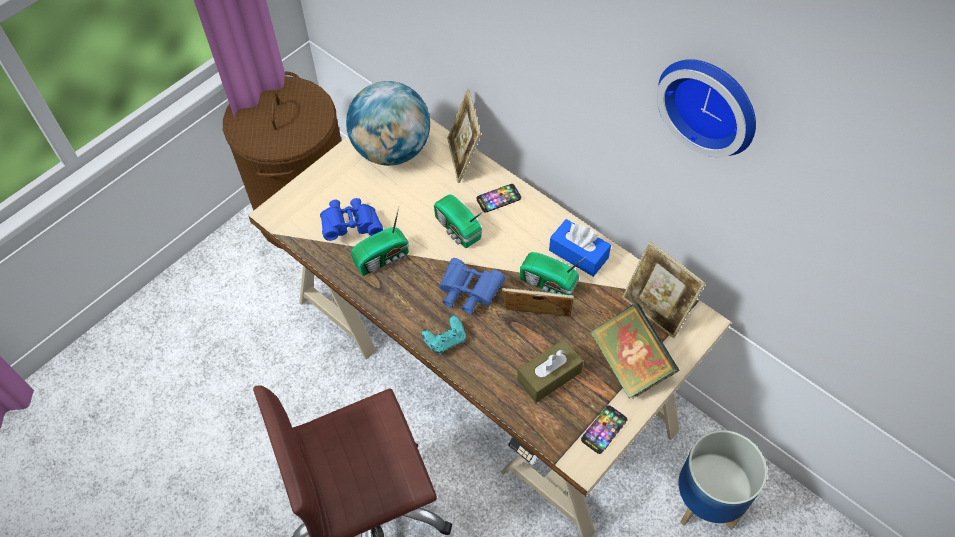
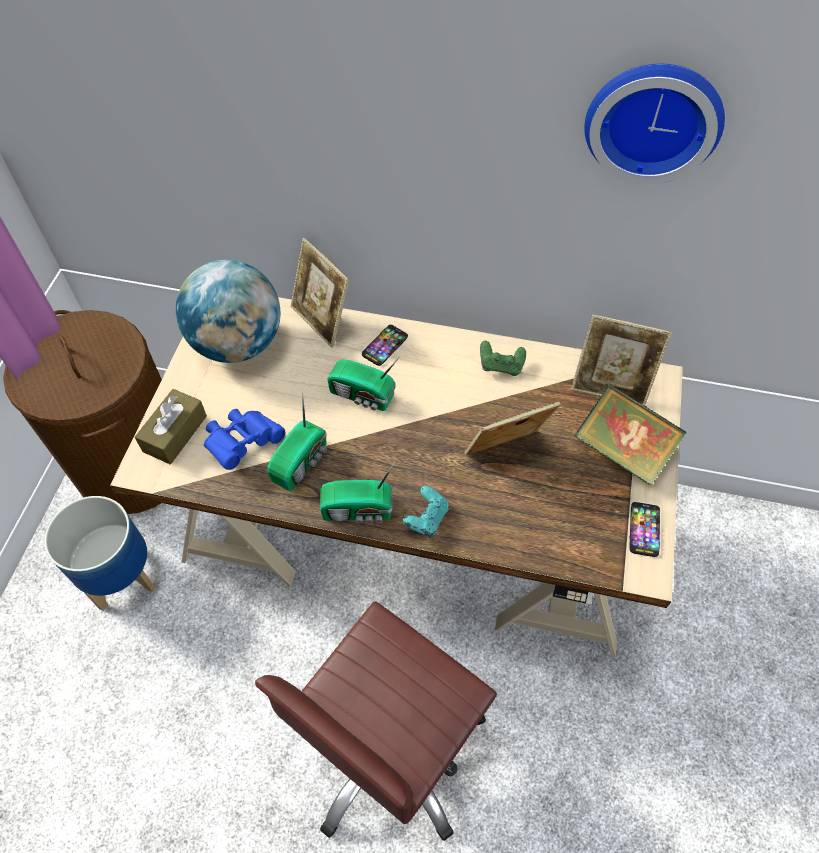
camera: 30 degrees left, 0 degrees up
blue binoculars [439,258,505,314] -> none
brown tissue box [517,339,583,403] -> brown tissue box moved to [135,389,207,464]
radio [520,252,585,295] -> radio moved to [320,462,395,523]
blue tissue box [549,219,611,277] -> green game controller [480,341,526,376]
planter [678,430,767,530] -> planter moved to [45,496,155,611]

